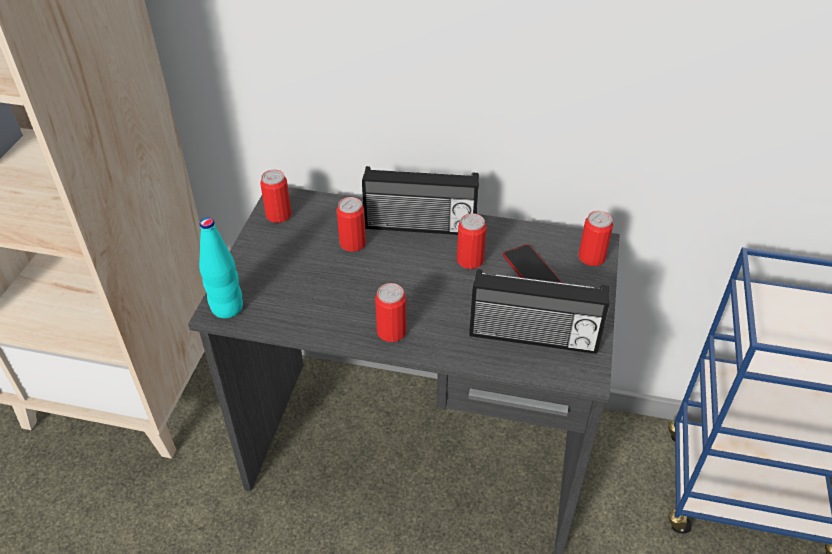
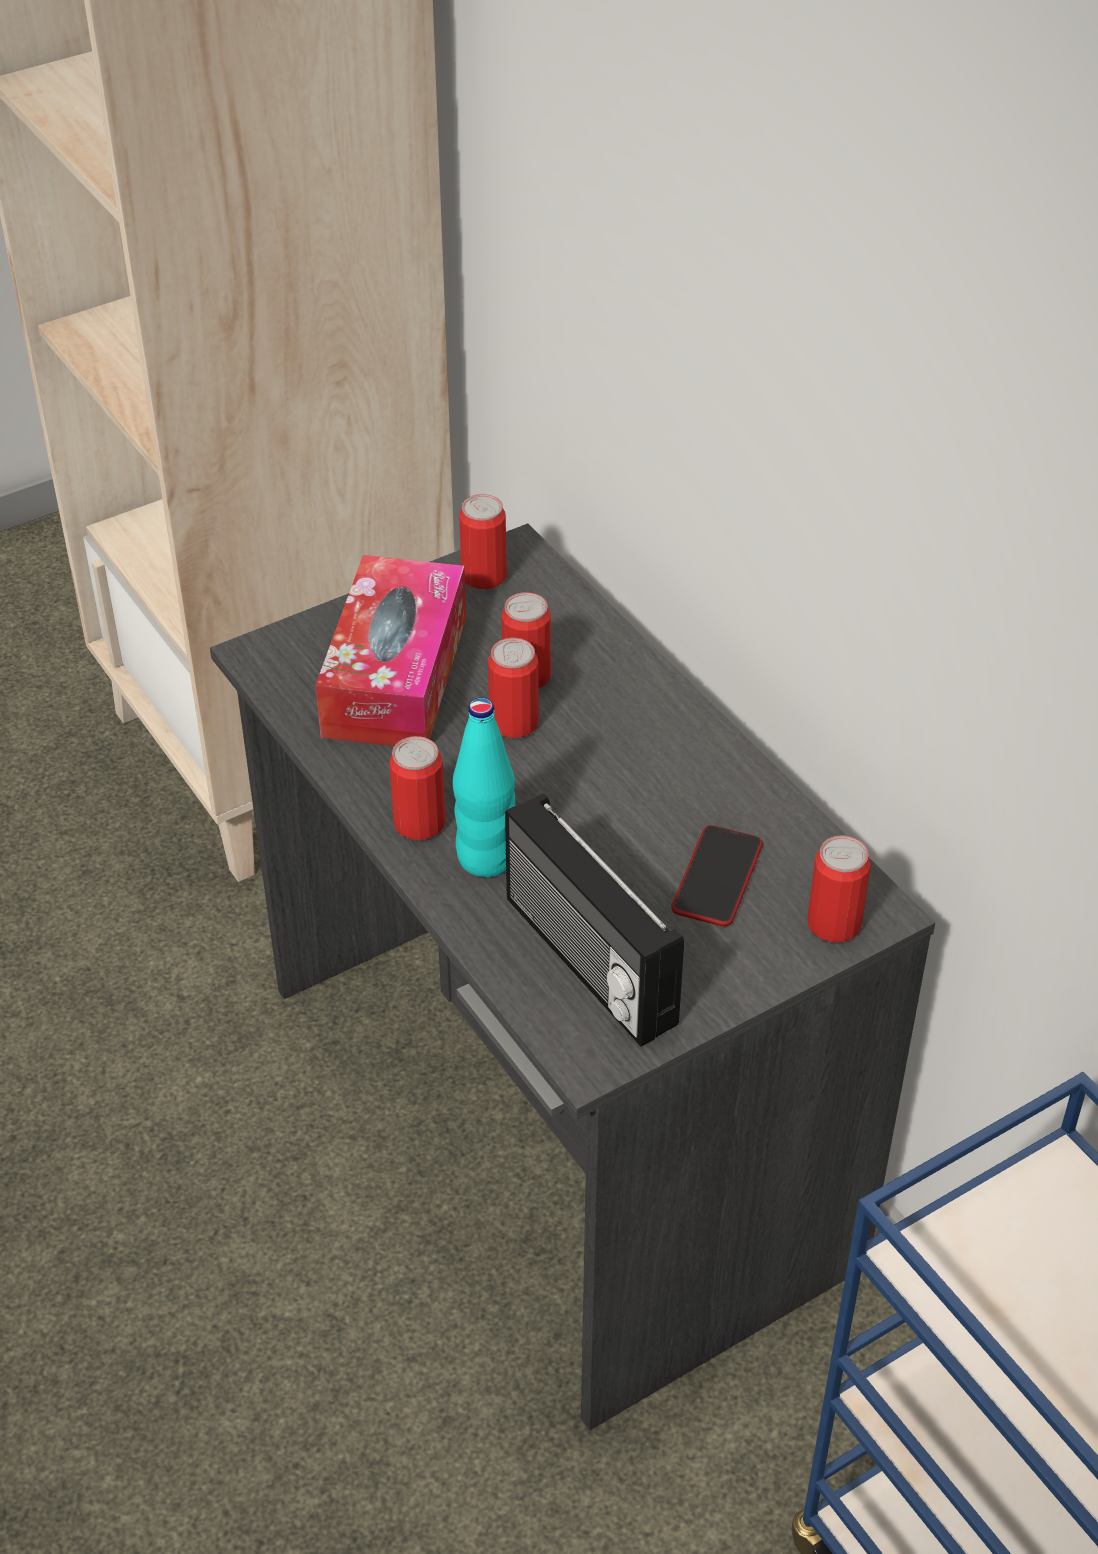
camera: 45 degrees right, 0 degrees up
turquoise bottle [199,217,243,318] -> turquoise bottle moved to [453,698,515,877]
radio [362,166,479,235] -> none
can [457,213,487,269] -> can moved to [488,638,539,738]
none -> tissue box [315,555,466,746]

